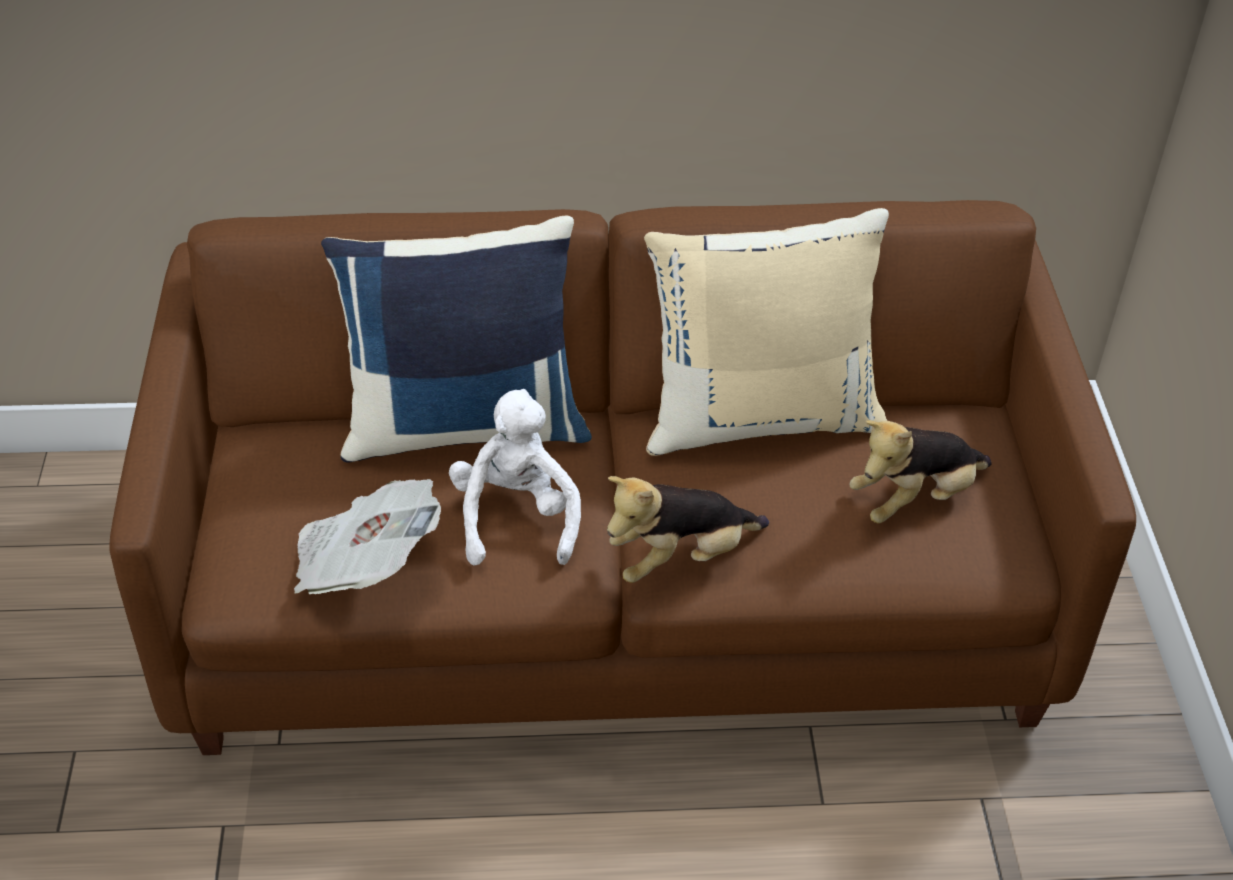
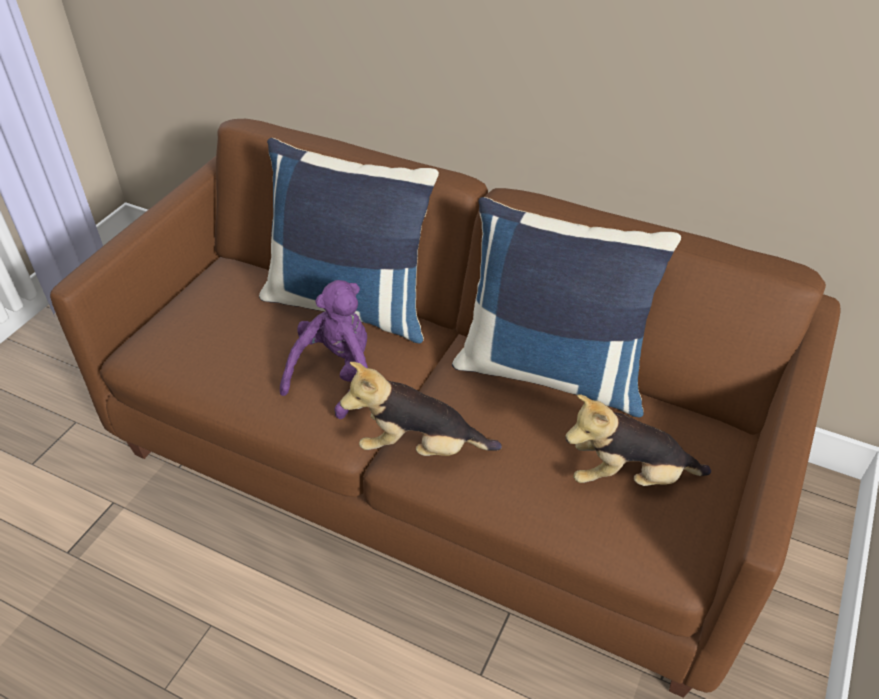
camera: 30 degrees right, 0 degrees up
newspaper [294,479,441,594] -> none
white plush toy [449,389,581,566] -> purple plush toy [280,280,368,419]
beige pillow [644,208,889,456] -> blue pillow [452,197,681,417]

